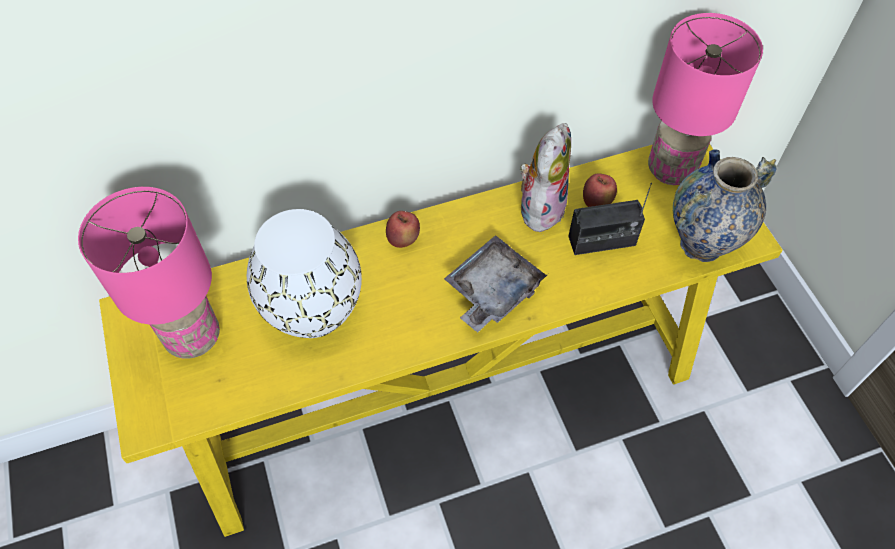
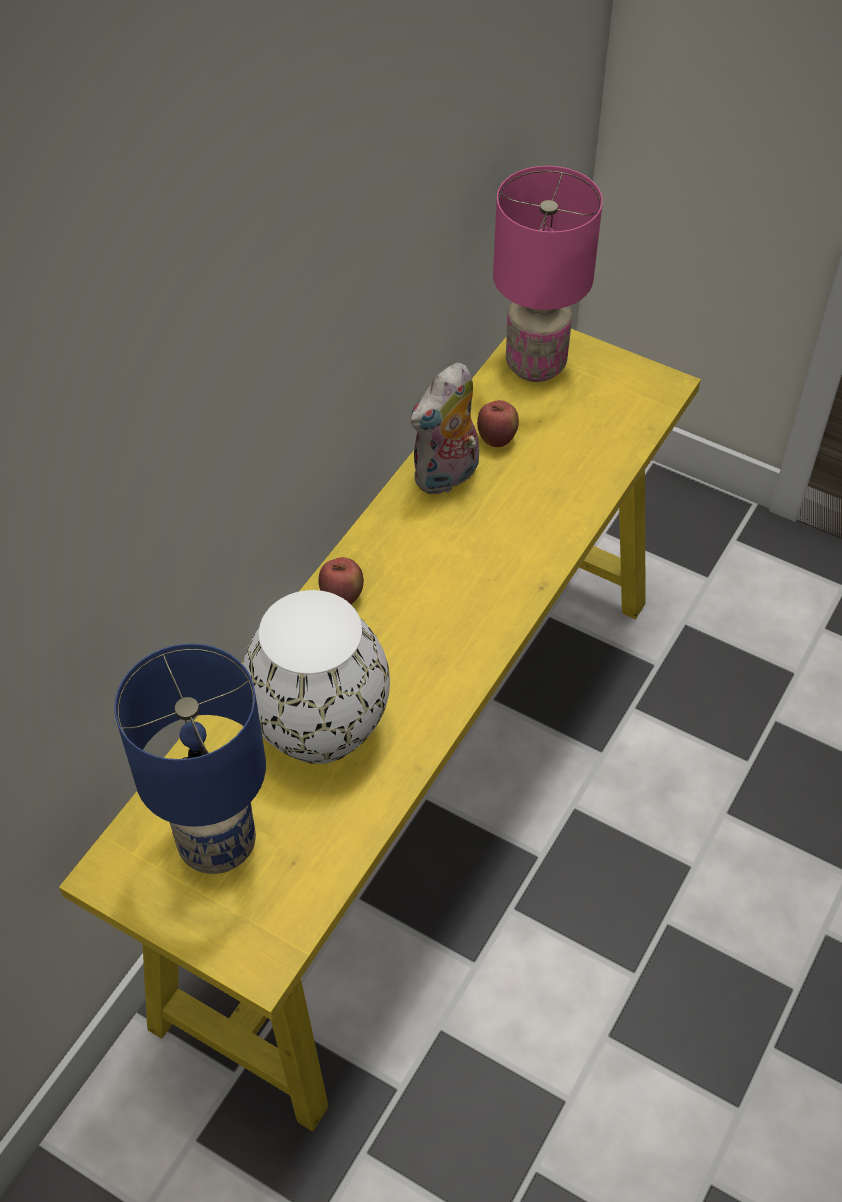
camera: 40 degrees left, 5 degrees down
pink table lamp [78,187,220,359] -> blue table lamp [114,643,266,874]
grey tray [444,235,548,333] -> none
plush toy [520,123,571,232] -> plush toy turned 120 degrees counterclockwise [411,363,479,494]
radio [568,183,652,255] -> none
vase [673,149,776,262] -> none

